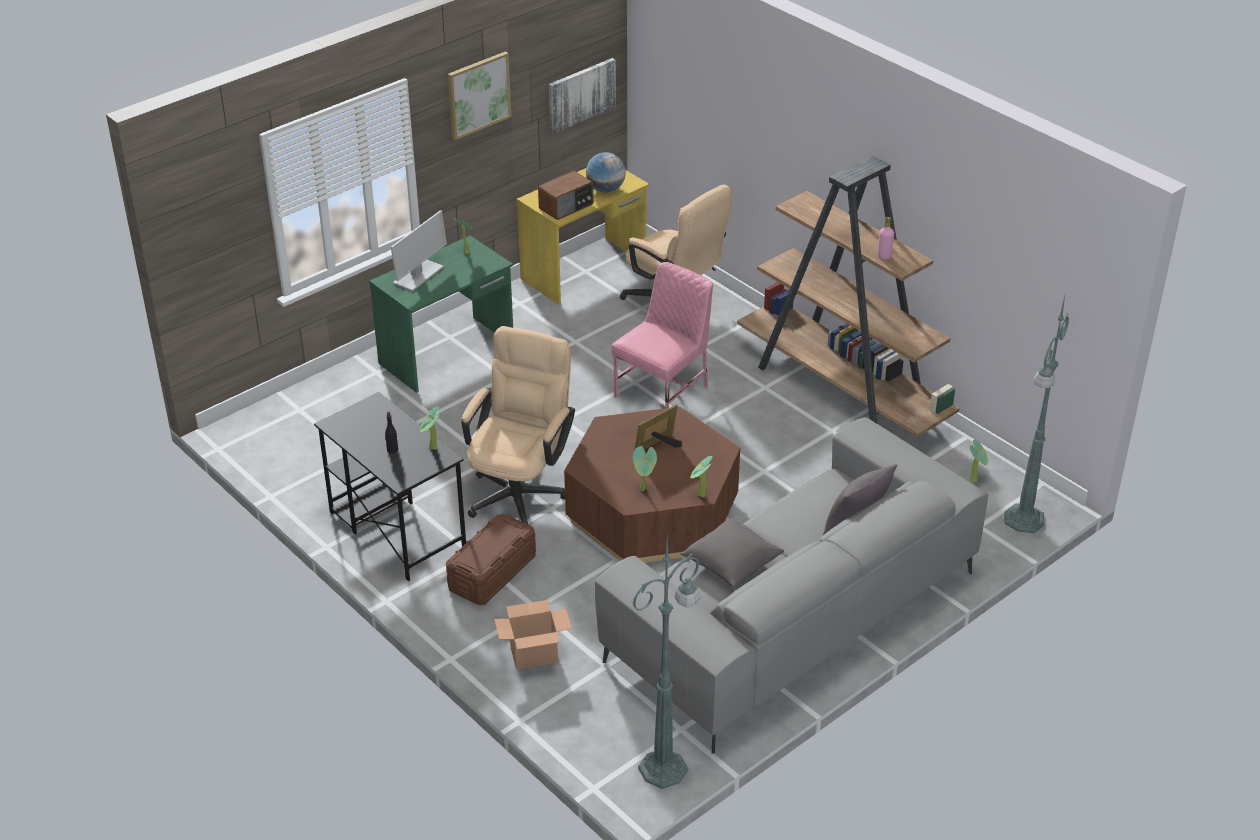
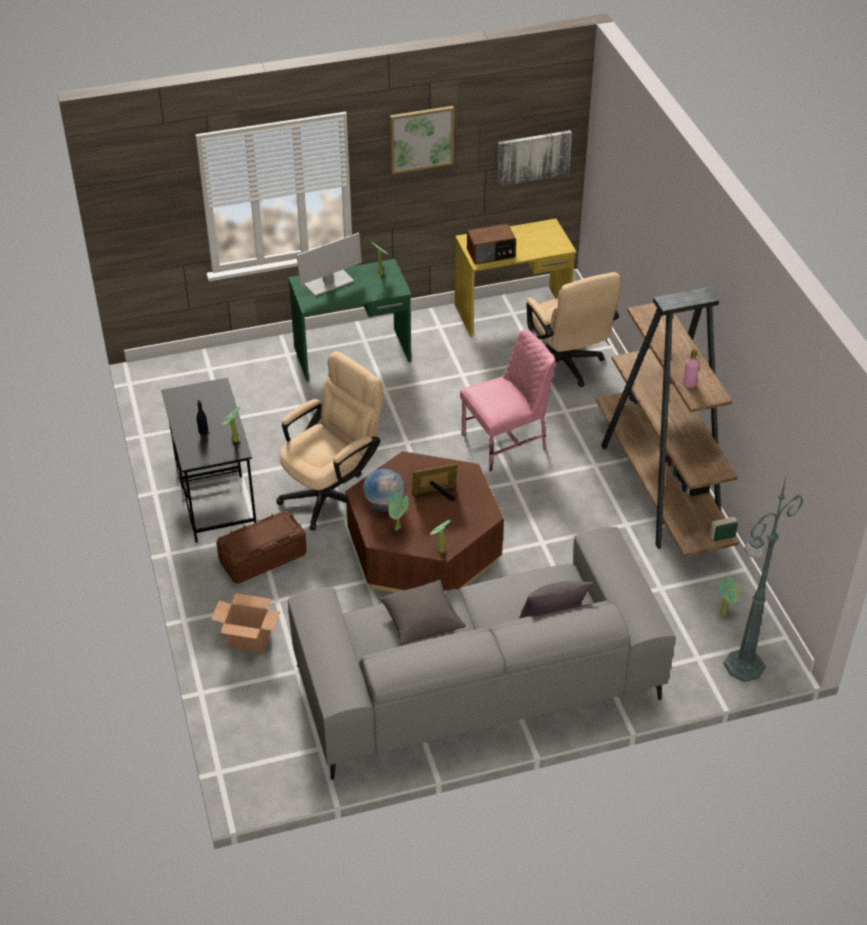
camera: 25 degrees right, 5 degrees up
globe [586,152,626,193] -> globe moved to [363,469,405,511]
green floor lamp [632,535,700,789] -> none

